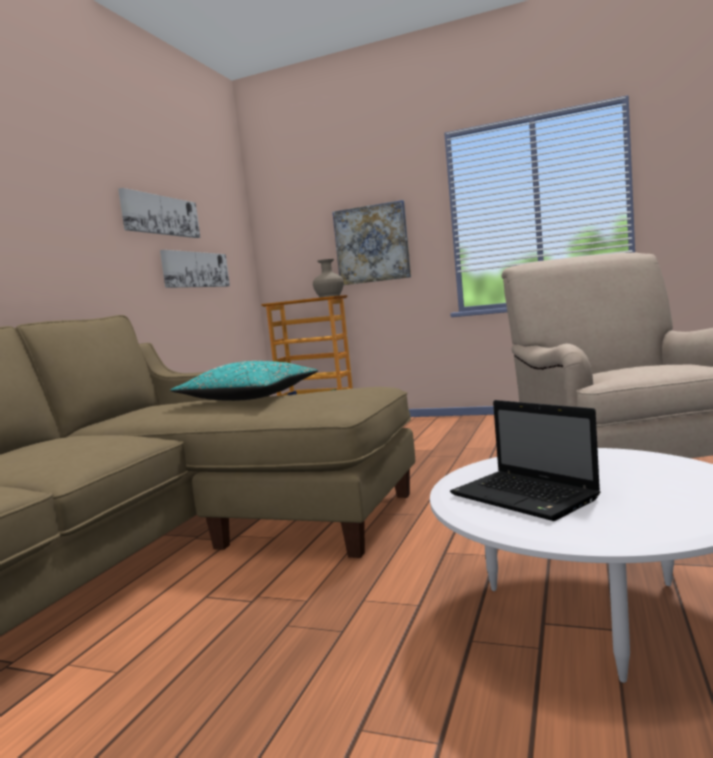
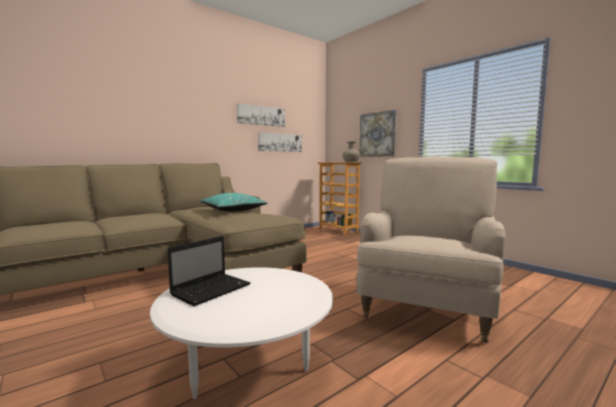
camera: 30 degrees right, 0 degrees up
laptop [450,400,601,521] -> laptop turned 135 degrees counterclockwise [168,236,250,306]

